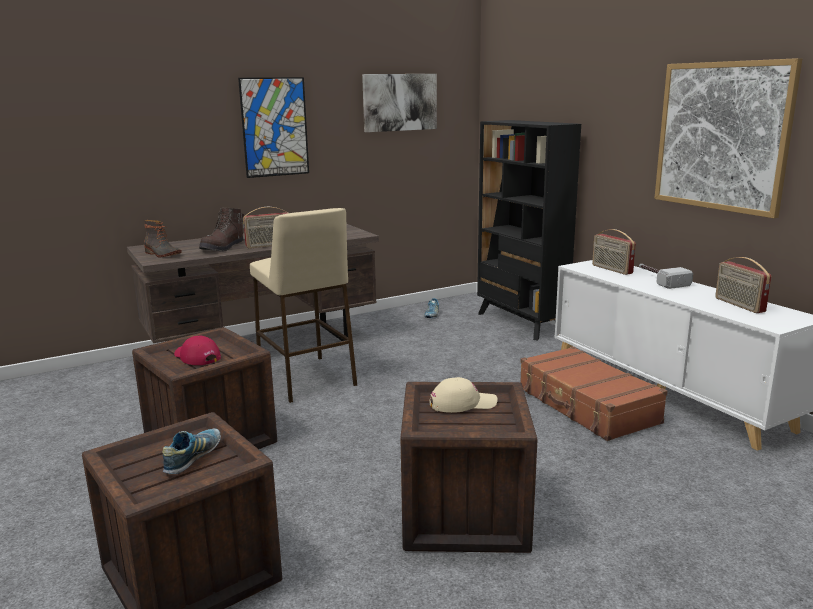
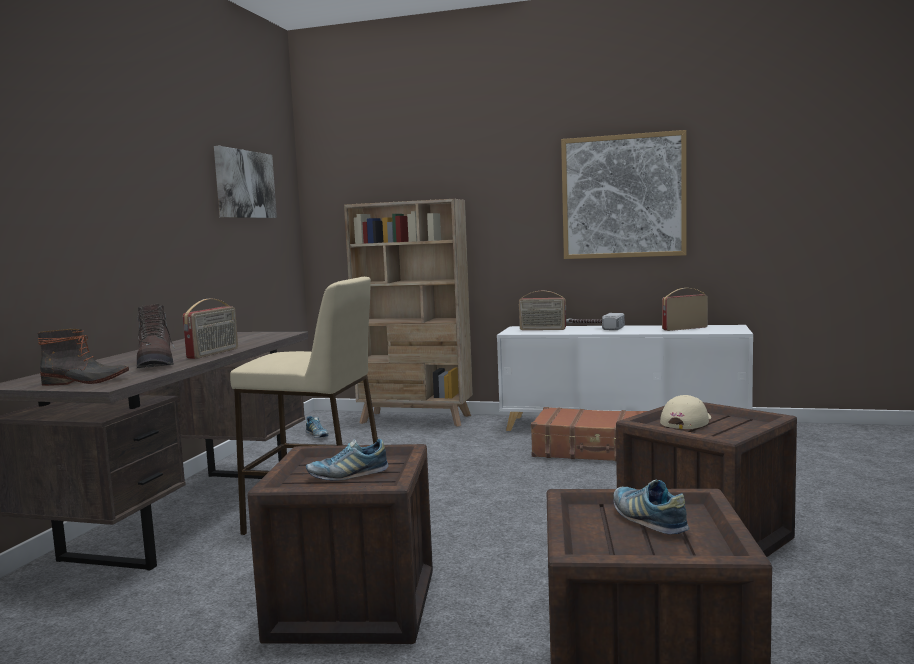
camera: 45 degrees left, 10 degrees down
red cap [174,336,221,365] -> shoe [306,439,389,481]
picture [238,77,309,178] -> none
black bookcase [477,120,581,340] -> beige bookcase [344,199,473,427]
radio [715,257,771,313] -> radio turned 135 degrees clockwise [662,288,708,331]

